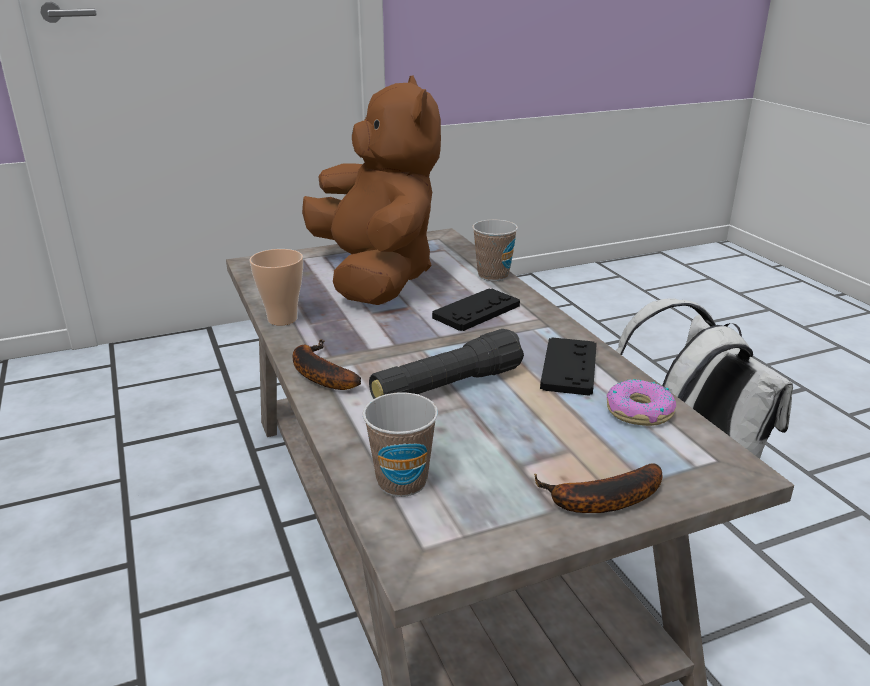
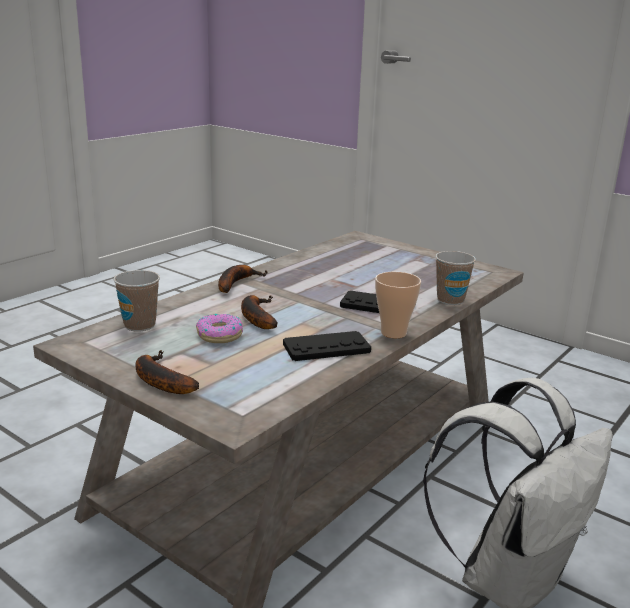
camera: 60 degrees right, 5 degrees down
cup [249,249,303,325] -> cup moved to [375,272,421,338]
brown plush toy [302,76,441,305] -> none
black flashlight [369,329,524,399] -> banana [241,295,278,329]
donut [607,379,676,426] -> donut moved to [196,314,243,343]

